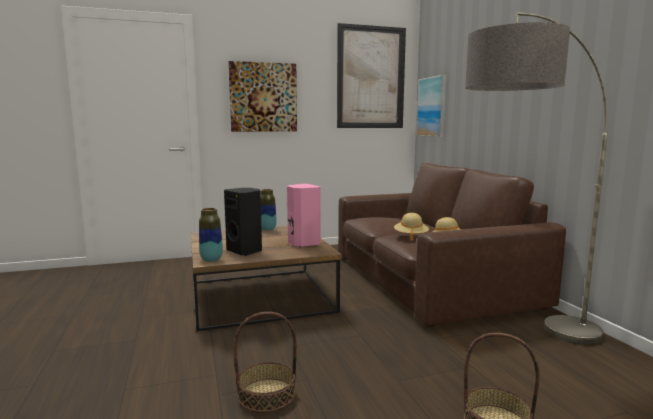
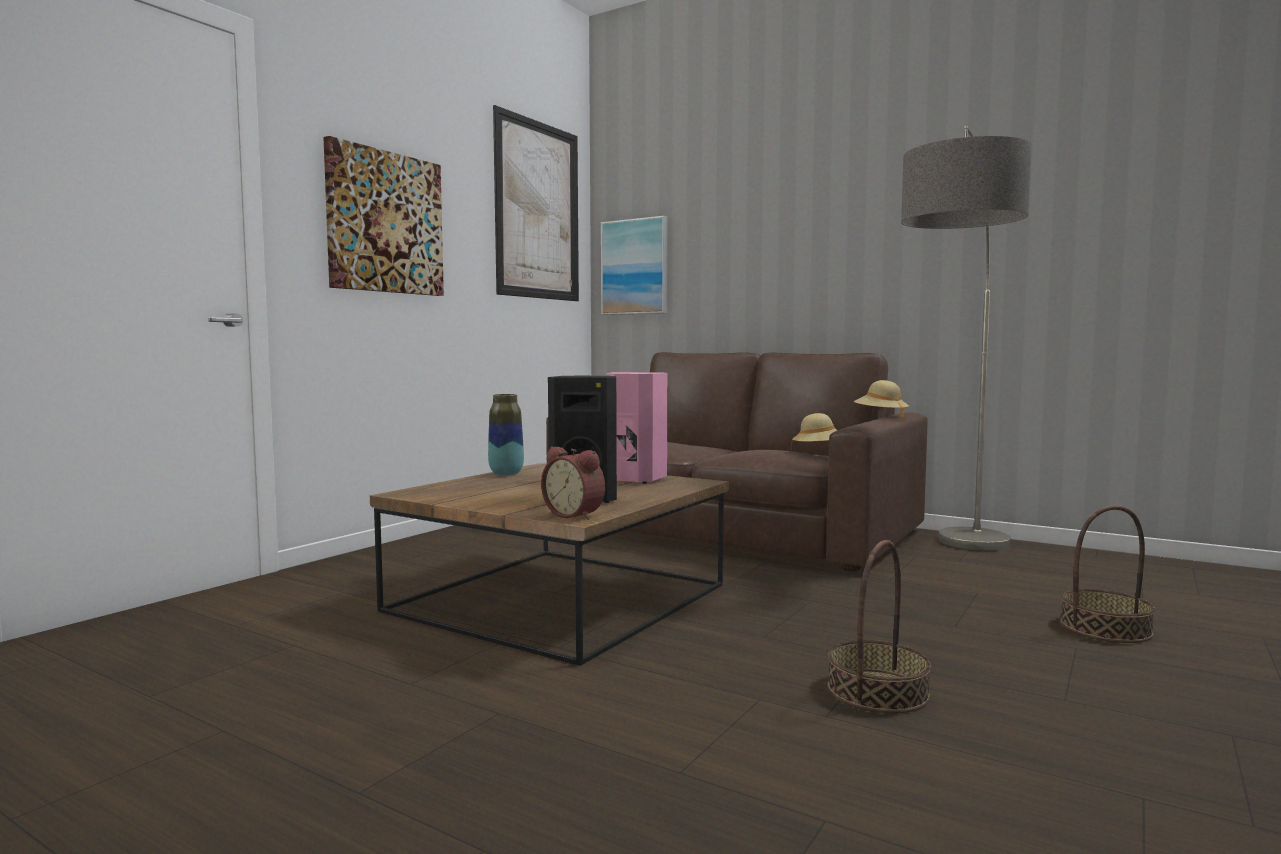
camera: 40 degrees left, 5 degrees down
vase [199,208,223,262] -> alarm clock [541,446,605,520]
beige hat [394,213,429,241] -> beige hat moved to [854,380,909,419]

